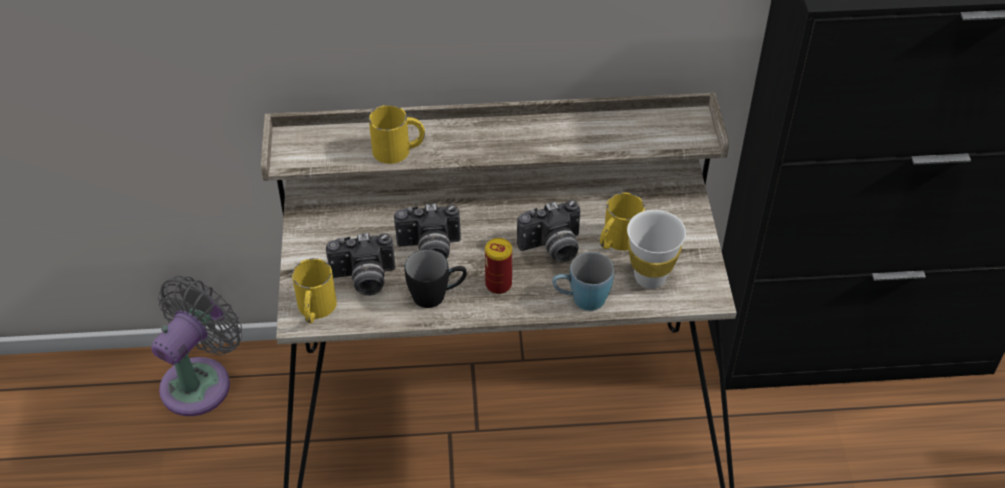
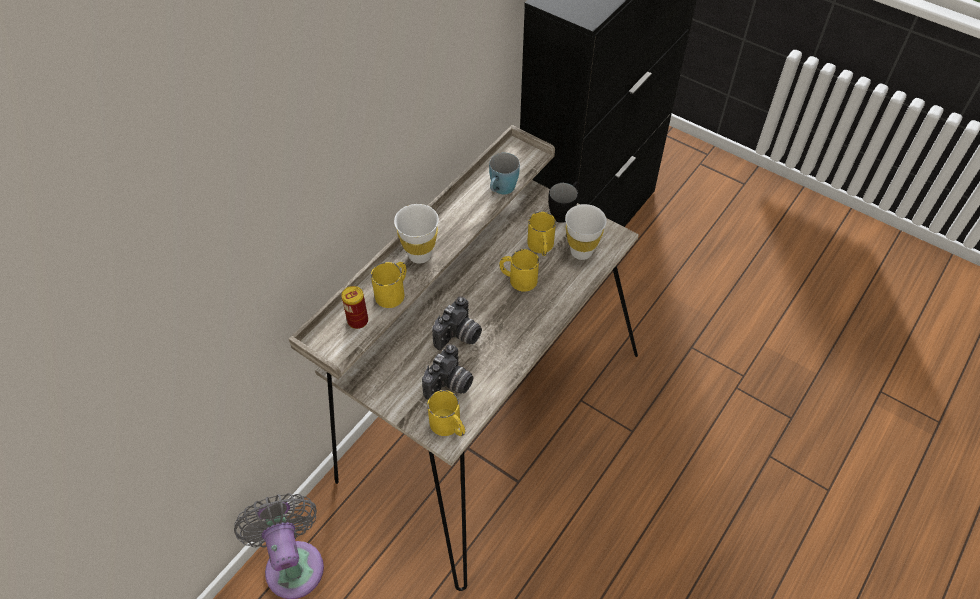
camera: 50 degrees left, 5 degrees up
black mug [405,249,467,308] -> black mug moved to [548,181,579,223]
can [485,238,512,294] -> can moved to [341,286,368,329]
camera [517,200,581,262] -> yellow mug [499,249,539,292]
blue mug [552,252,614,311] -> blue mug moved to [489,153,520,195]
none -> white cup [394,204,439,264]

